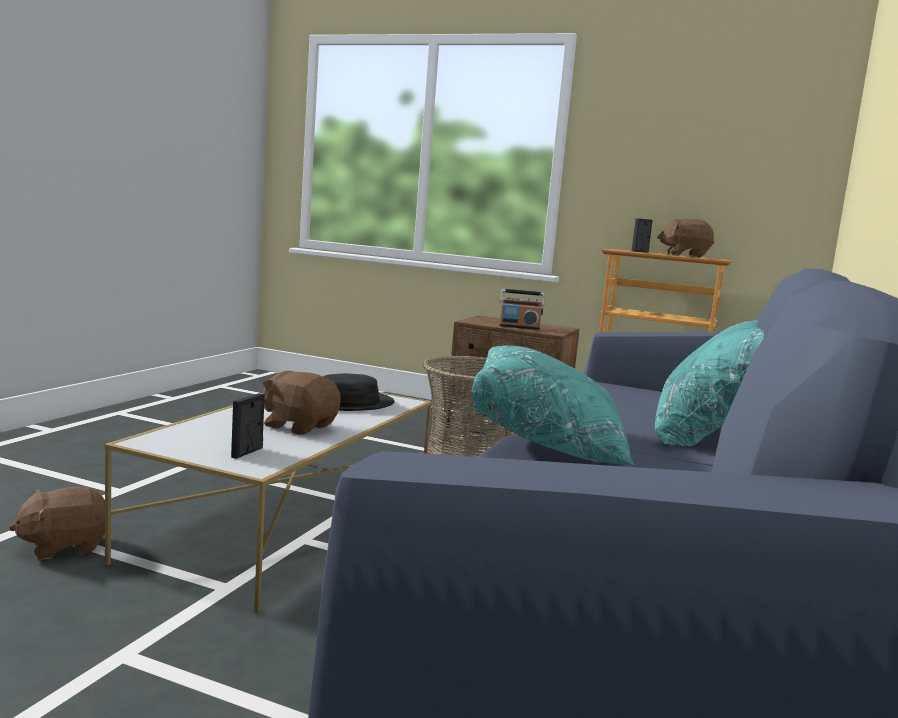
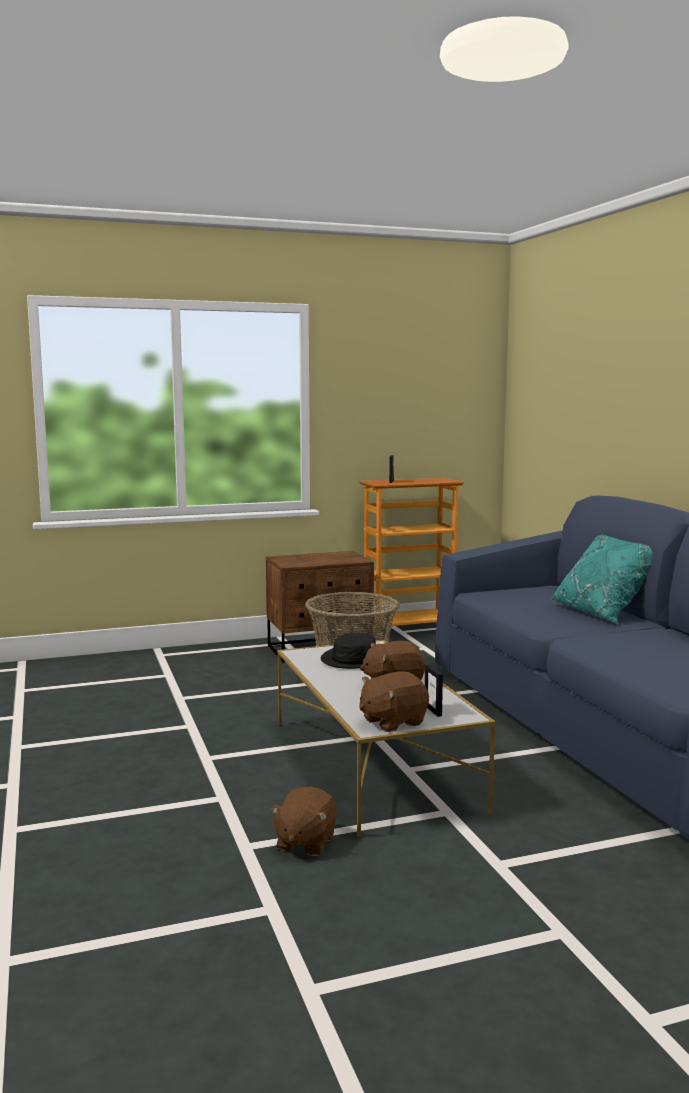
camera: 40 degrees left, 0 degrees up
turquoise pillow [471,346,634,465] -> none
radio [499,289,545,330] -> none
brown plush toy [657,219,714,258] -> brown plush toy moved to [359,671,429,732]

